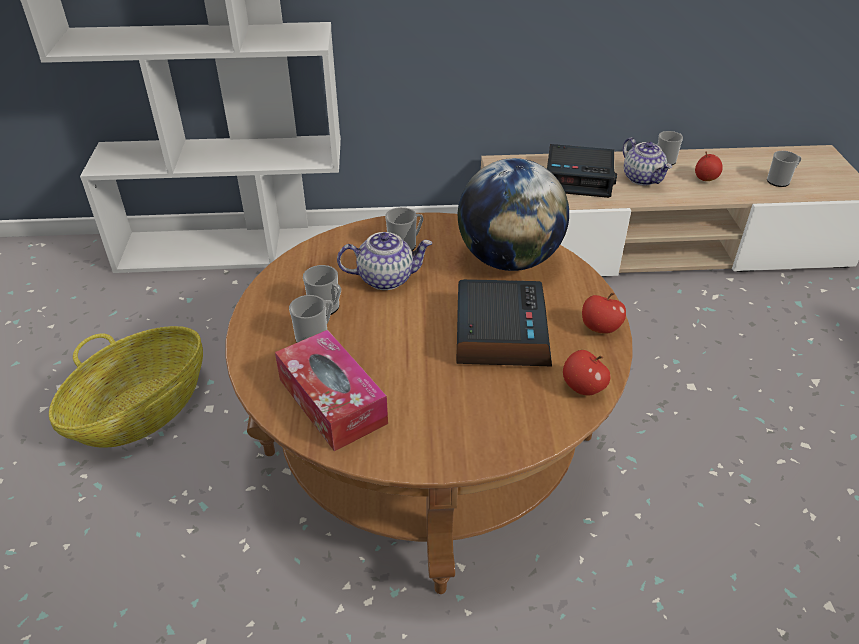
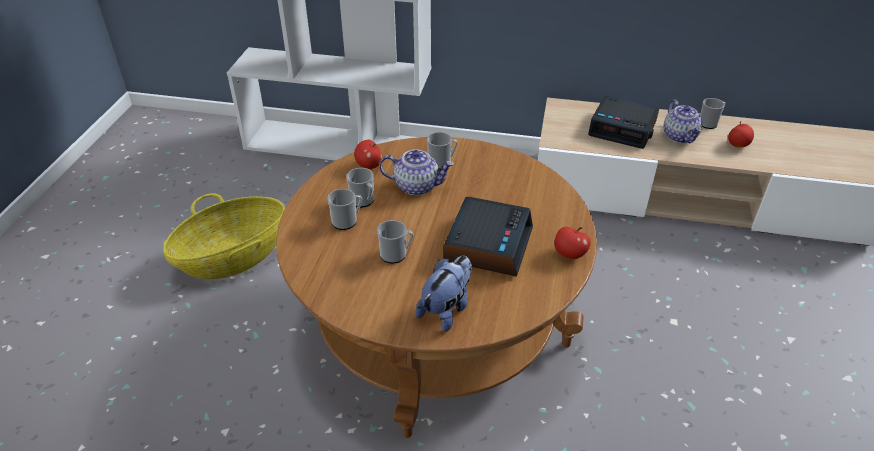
camera: 15 degrees right, 0 degrees up
tissue box [275,330,388,451] -> none
globe [458,158,569,271] -> none
apple [563,350,611,396] -> apple moved to [354,140,382,169]
mug [767,151,801,187] -> mug moved to [377,220,414,264]
none -> plush toy [416,256,472,332]

